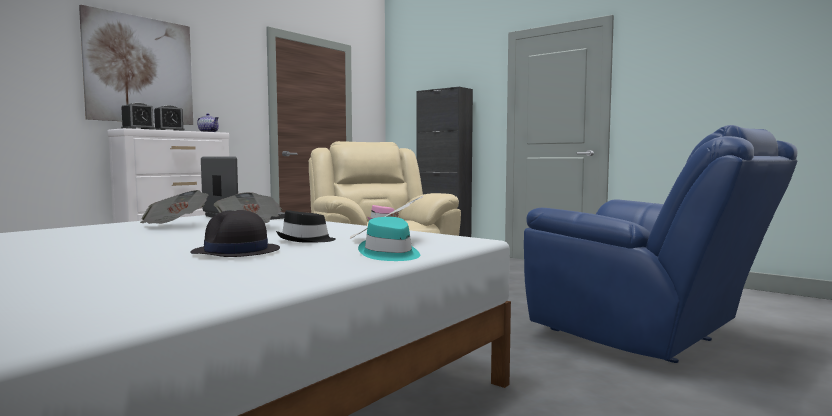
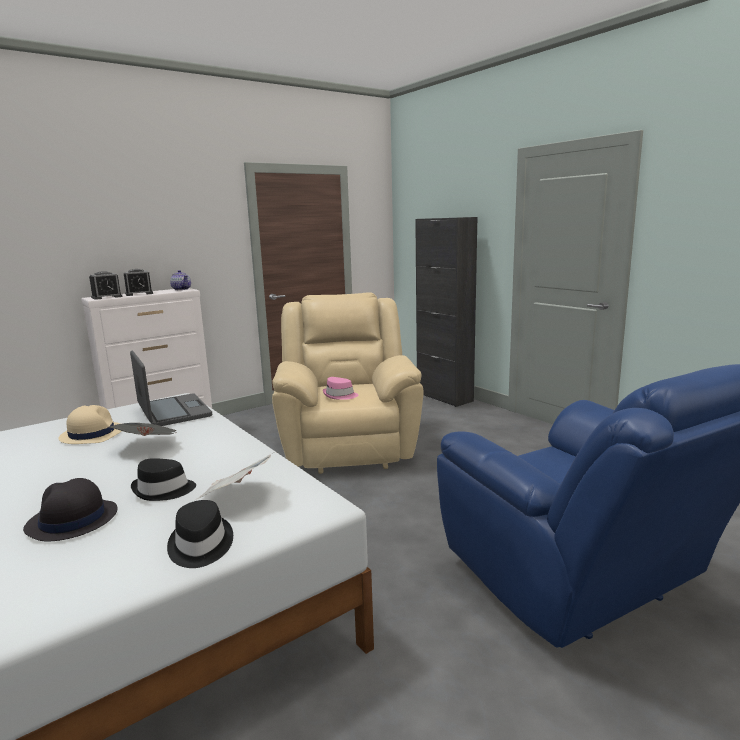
camera: 15 degrees right, 10 degrees up
picture [79,5,193,125] -> none
newspaper [140,190,209,224] -> beige hat [59,405,122,444]
turquoise hat [358,217,420,261] -> black hat [167,500,233,568]

